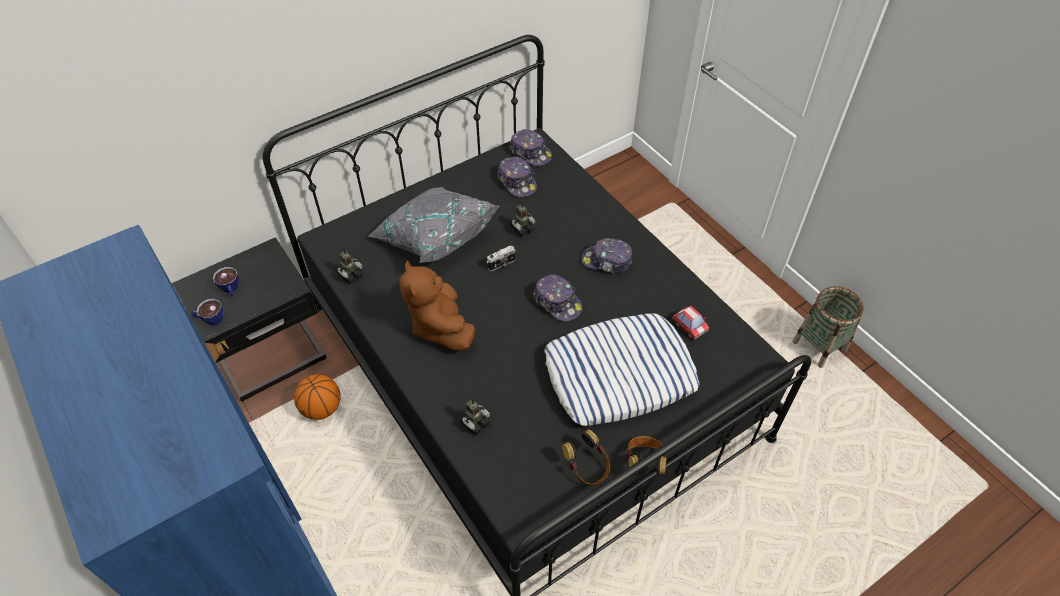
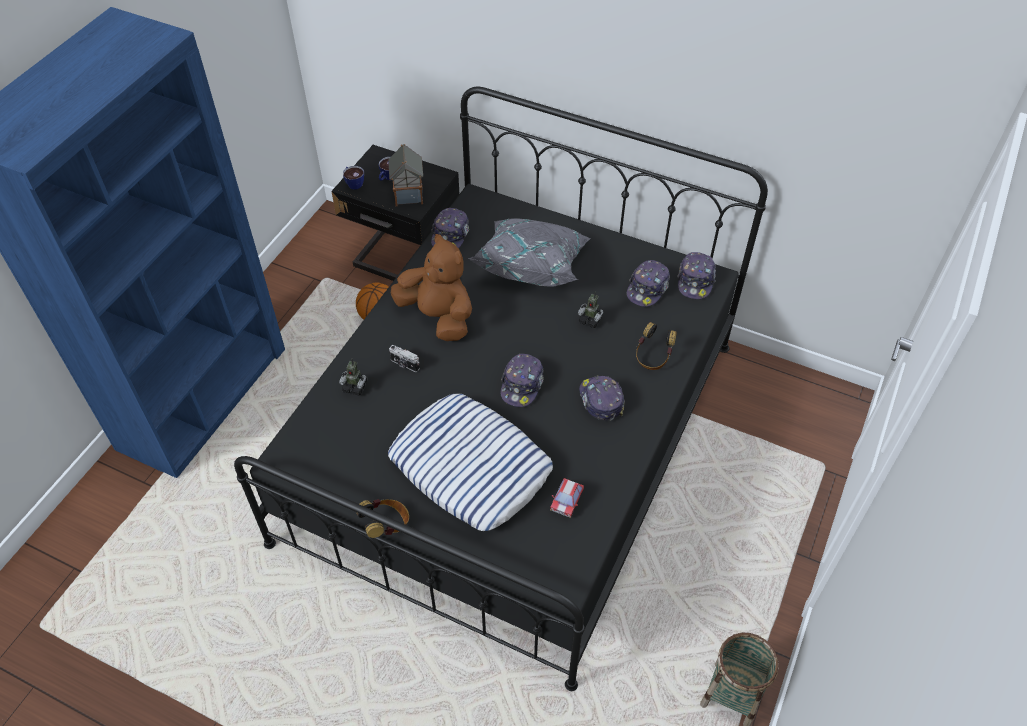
camera: 60 degrees right, 0 degrees up
toy robot [337,247,363,284] -> cap [431,208,469,248]
brown plush toy [399,260,475,351] -> brown plush toy turned 90 degrees clockwise [391,234,472,341]
camera [487,246,516,271] -> camera moved to [389,345,420,372]
headphones [562,429,610,485] -> headphones moved to [636,322,676,370]
none -> toy house [388,144,423,206]

